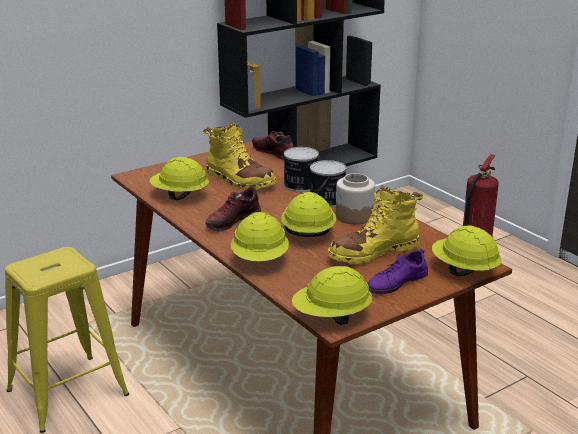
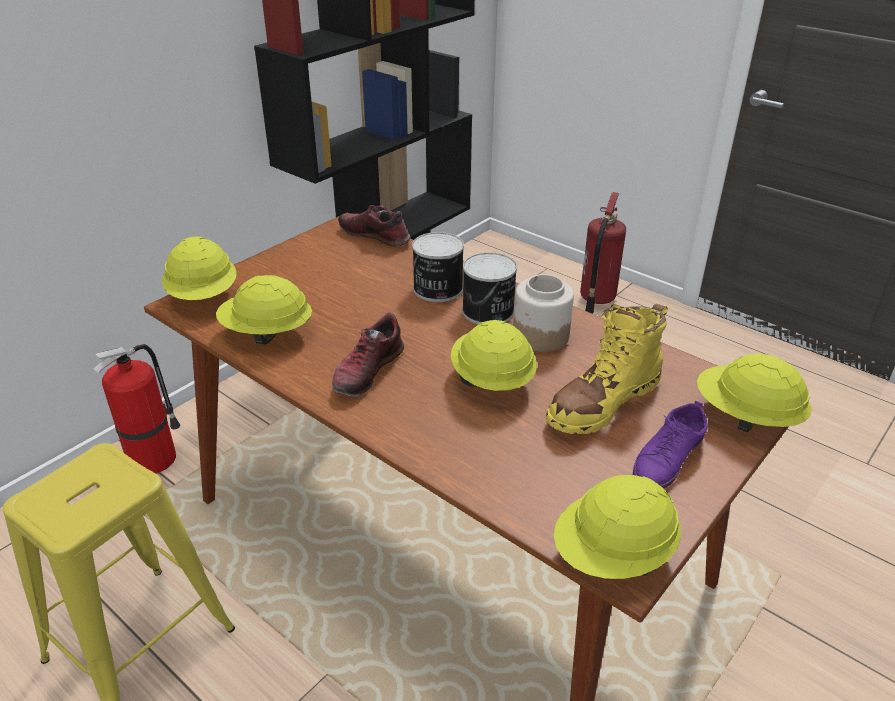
camera: 15 degrees left, 10 degrees up
yellow boot [203,123,277,190] -> none
yellow hard hat [231,212,289,261] -> yellow hard hat moved to [162,237,237,300]
none -> fire extinguisher [94,344,181,474]

